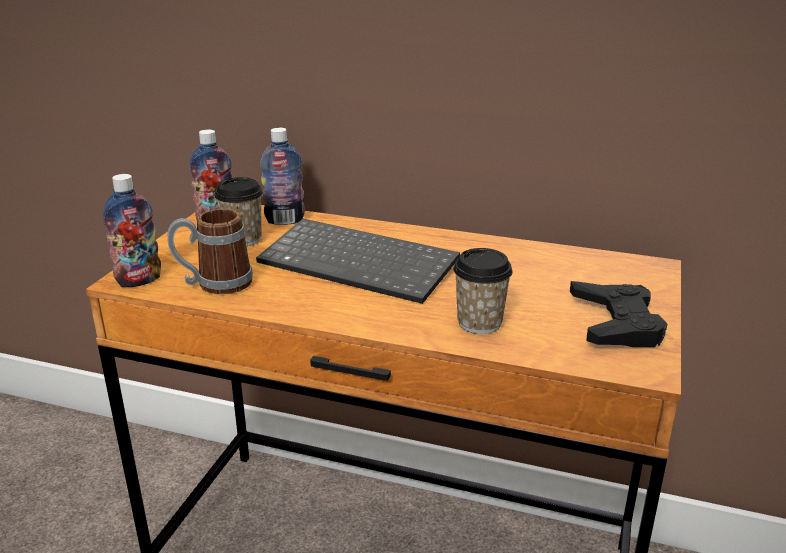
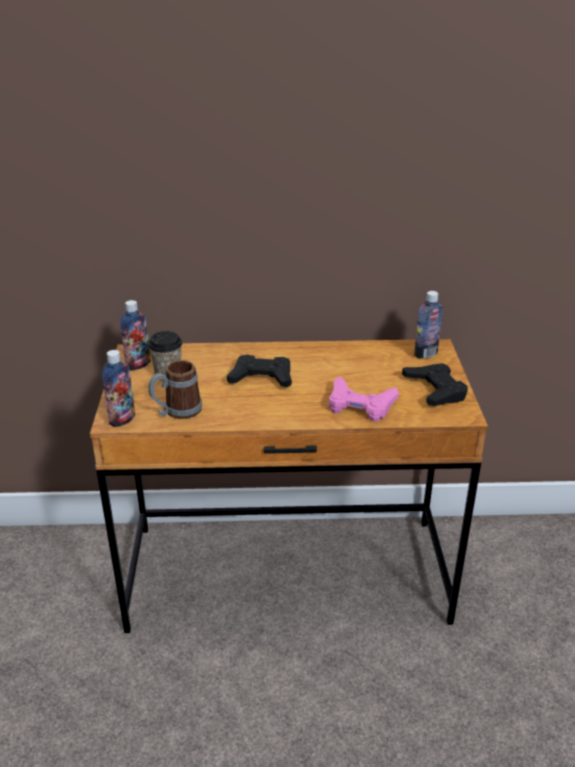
camera: 20 degrees left, 5 degrees up
keyboard [256,219,460,304] -> black game controller [227,355,292,387]
bottle [260,128,305,225] -> bottle moved to [414,291,443,359]
cup [453,248,513,334] -> pink game controller [329,376,399,422]

